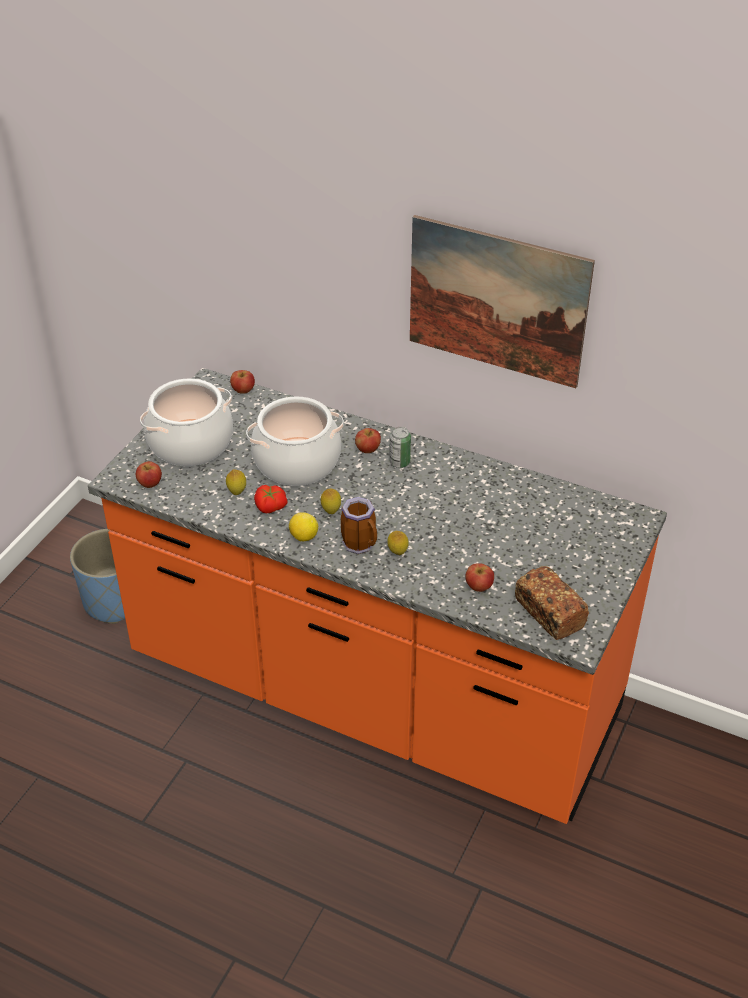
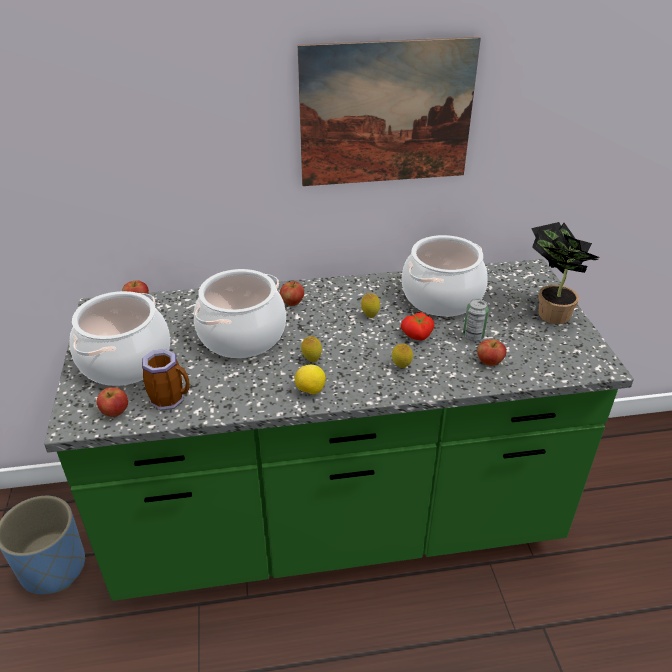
camera: 35 degrees left, 5 degrees down
orange counter [88,368,667,824] -> green counter [44,259,634,601]
lemon [226,469,246,495] -> lemon moved to [361,293,380,318]
tomato [254,485,288,513] -> tomato moved to [401,312,434,341]
mug [341,497,377,554] -> mug moved to [142,349,190,411]
can [389,427,411,468] -> can moved to [463,299,489,341]
bread [515,566,589,640] -> none
none -> cooking pot [402,235,487,317]
none -> potted plant [531,222,600,324]

